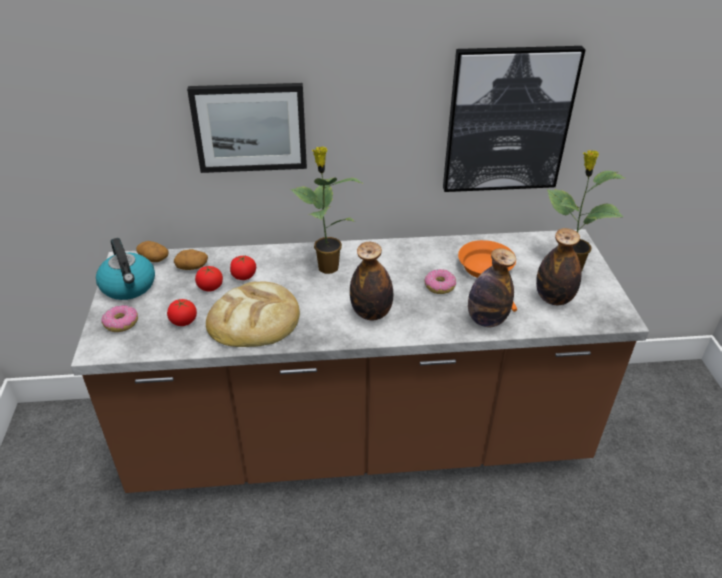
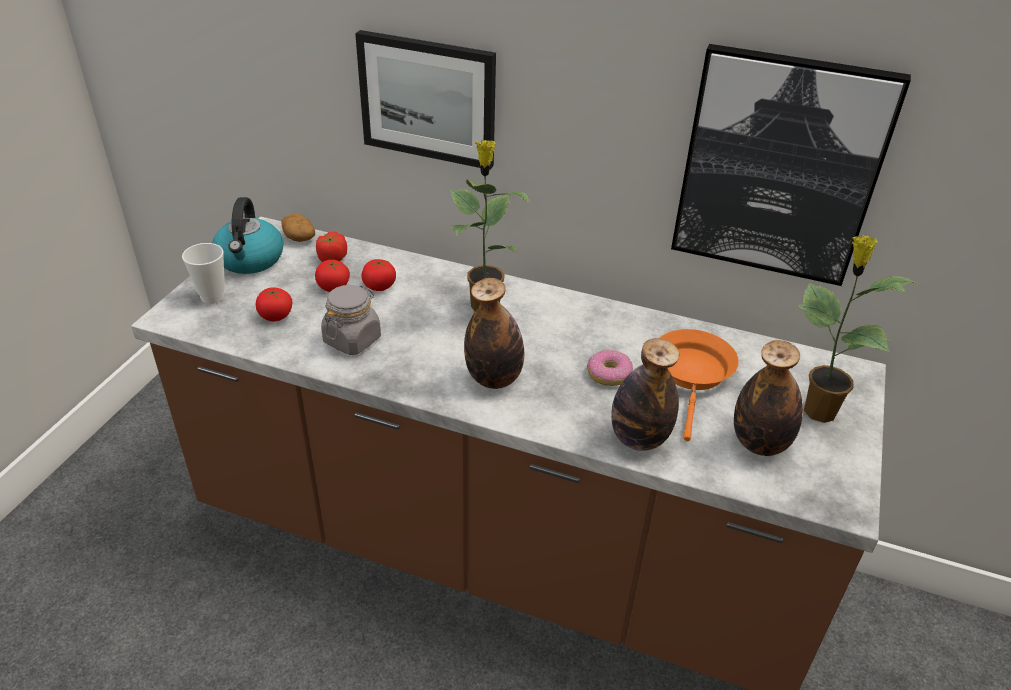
camera: 25 degrees right, 0 degrees up
donut [101,305,138,332] -> cup [182,243,225,304]
potato [174,249,208,270] -> tomato [316,231,347,262]
bread [206,281,300,347] -> grey jar [321,285,381,355]

